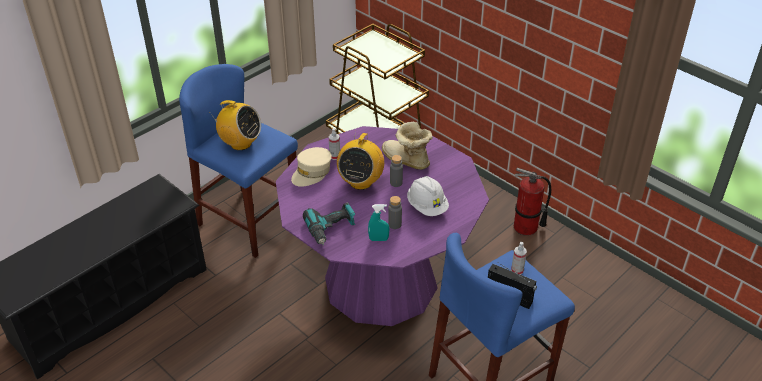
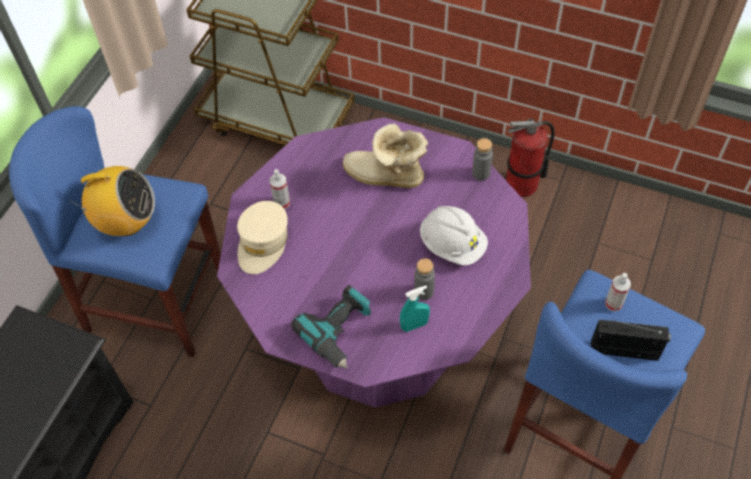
camera: 20 degrees left, 15 degrees up
radio [337,131,384,190] -> none
grey bottle [390,155,403,187] -> grey bottle moved to [472,138,493,181]

